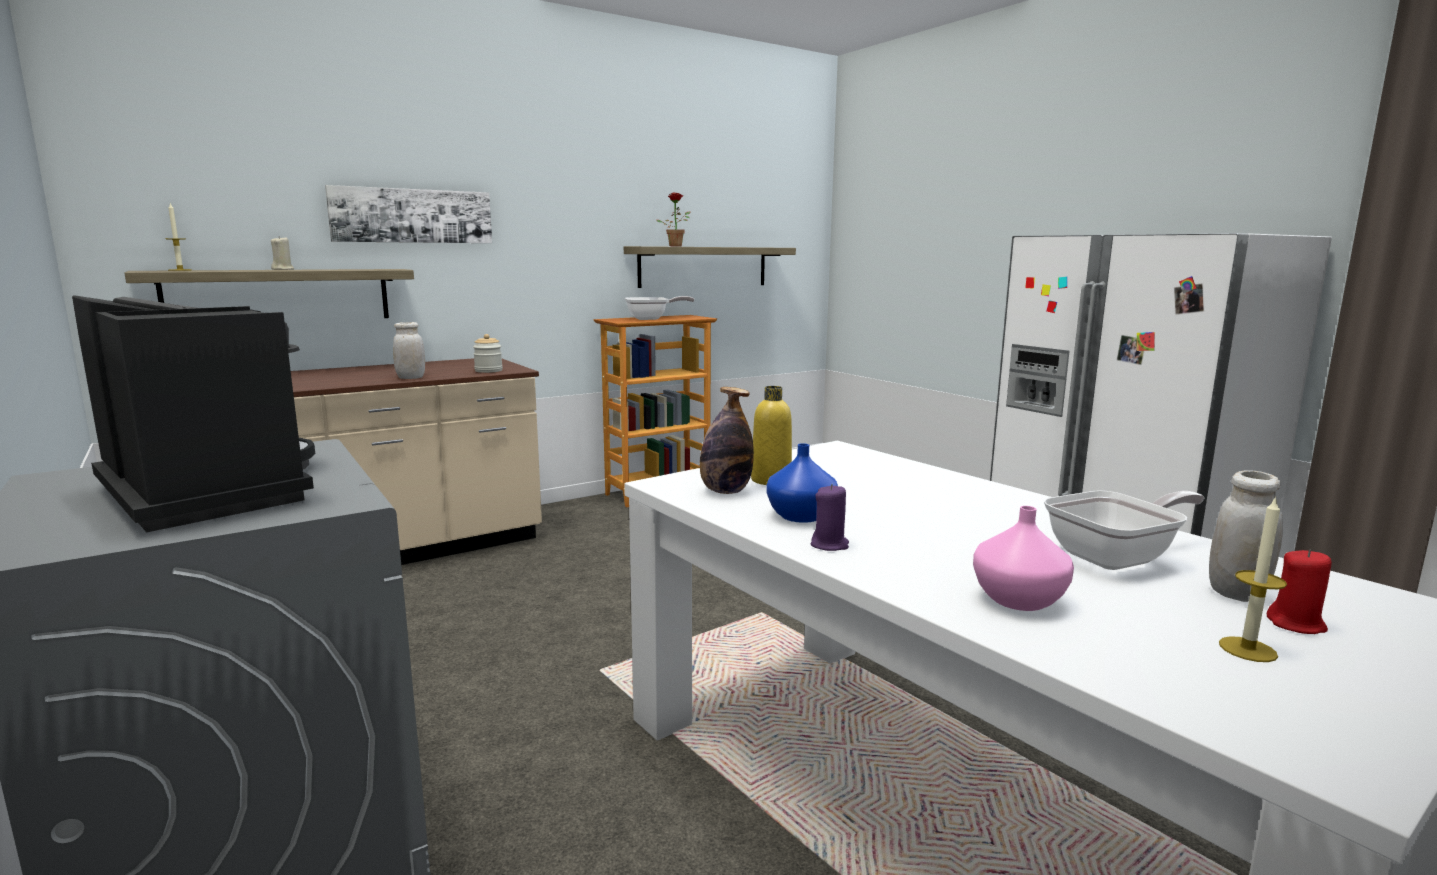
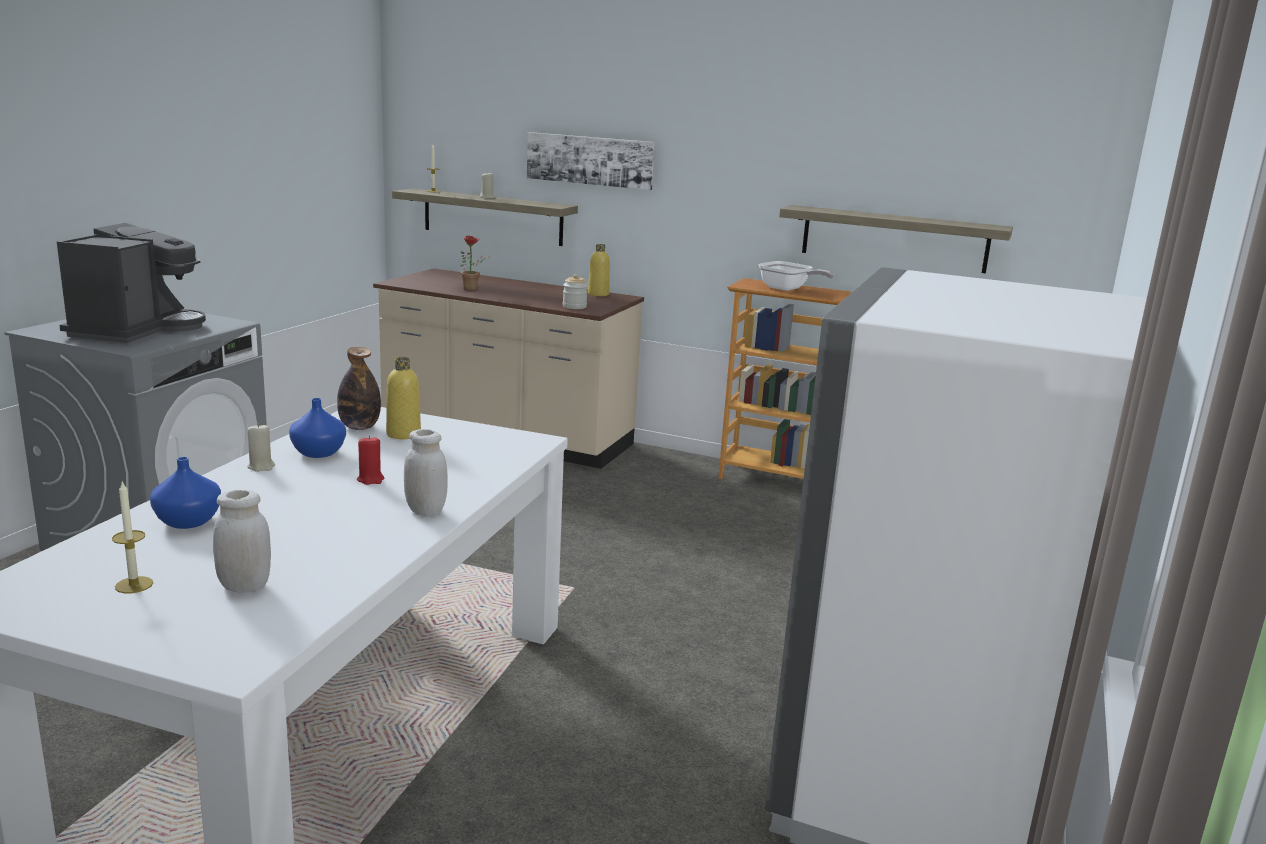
camera: 55 degrees right, 5 degrees up
white jar [393,322,425,379] -> white jar moved to [404,429,447,516]
potted plant [656,193,690,246] -> potted plant moved to [460,235,492,291]
purple candle [810,484,849,551] -> beige candle [247,423,275,472]
pink vase [973,506,1074,611] -> blue vase [150,457,221,529]
frying pan [1044,490,1205,570] -> none
red candle [1267,549,1332,634] -> red candle moved to [357,435,384,485]
none -> yellow bottle [588,244,610,296]

